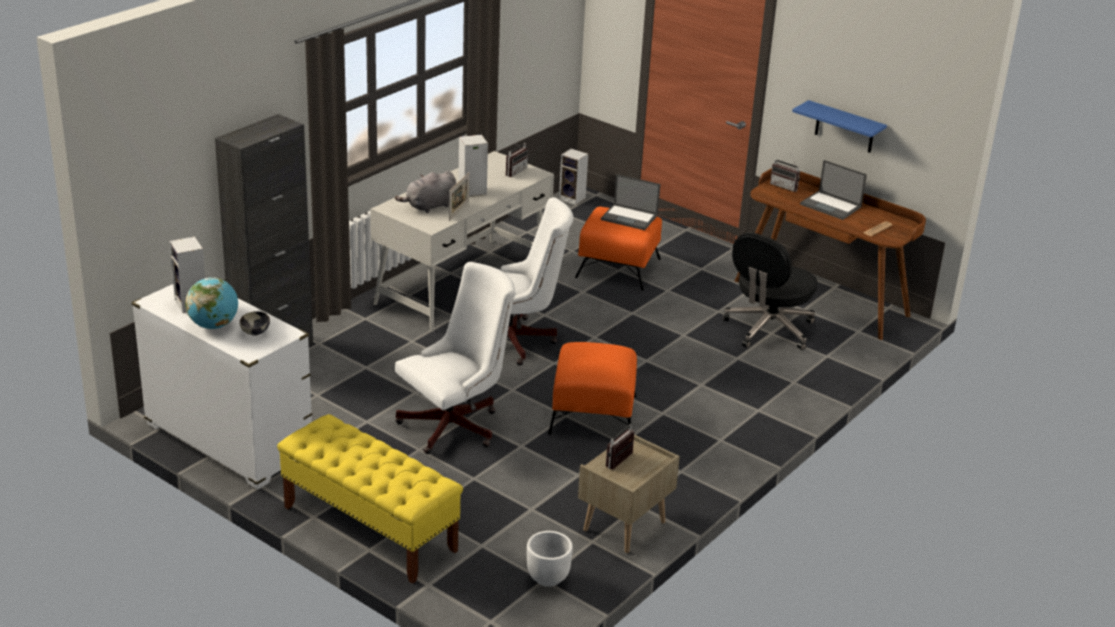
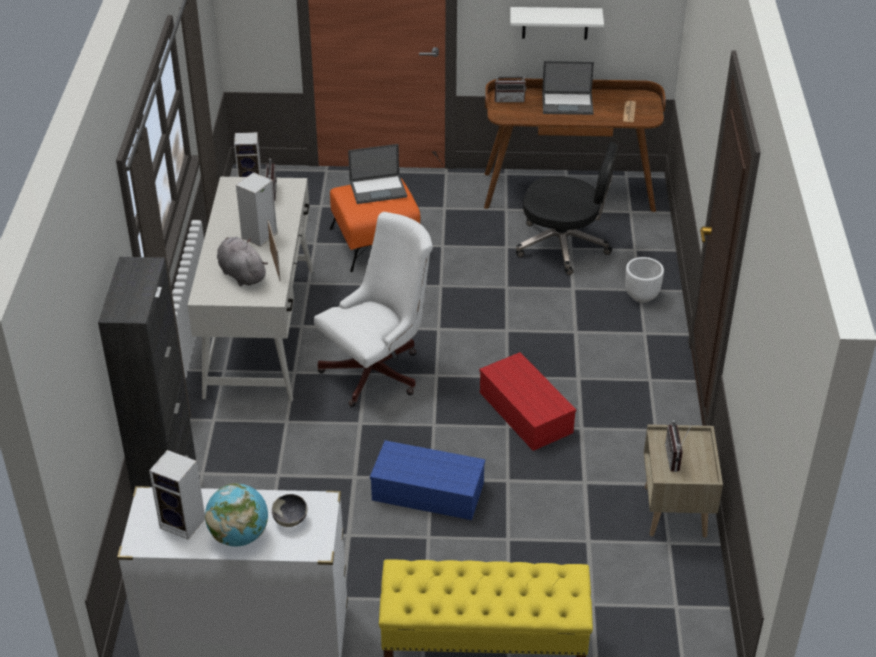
camera: 35 degrees left, 10 degrees up
grey plush toy [395,171,456,213] -> grey plush toy turned 120 degrees clockwise [217,237,268,286]
white office chair [395,262,516,454] -> blue storage box [370,440,485,520]
white planter [527,531,573,587] -> white planter moved to [625,257,664,303]
orange ottoman [548,342,637,435] -> red storage box [479,352,576,451]
black office chair [723,232,817,350] -> black office chair turned 75 degrees counterclockwise [516,141,618,275]
blue shelf [792,100,887,153] -> white shelf [510,7,604,40]

